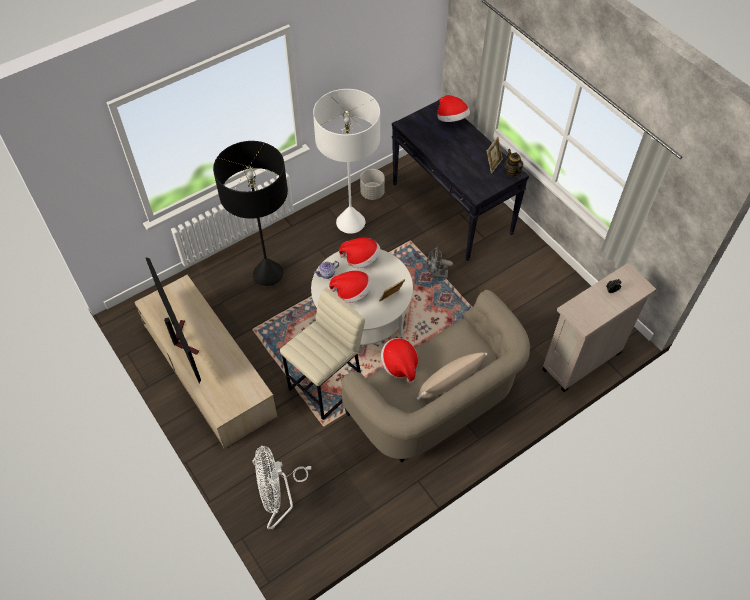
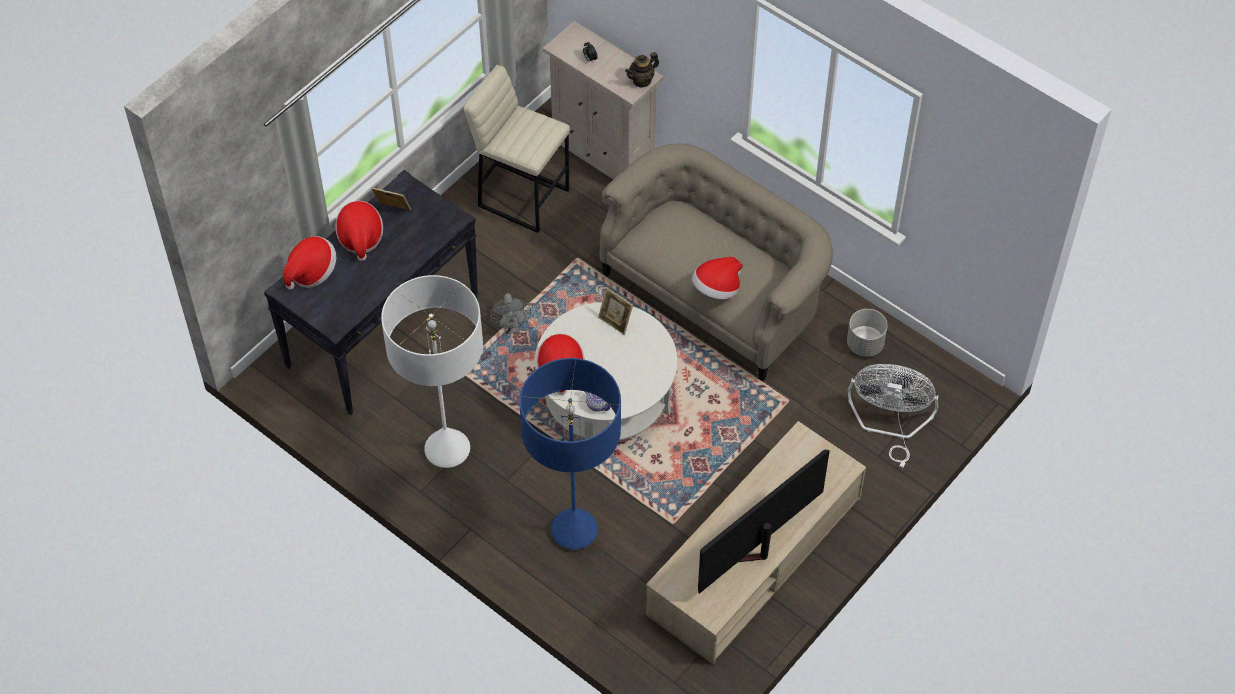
camera: 105 degrees left, 0 degrees up
black floor lamp [213,141,288,286] -> blue floor lamp [519,358,621,549]
white fan [252,446,313,530] -> white fan turned 135 degrees counterclockwise [848,364,938,468]
beige stool [280,288,365,420] -> beige stool moved to [464,65,570,233]
hat [329,271,372,303] -> hat moved to [335,201,383,261]
grey planter [360,169,385,200] -> grey planter moved to [847,309,888,357]
beige pillow [417,353,488,400] -> none
teapot [504,149,523,177] -> teapot moved to [625,52,659,88]

